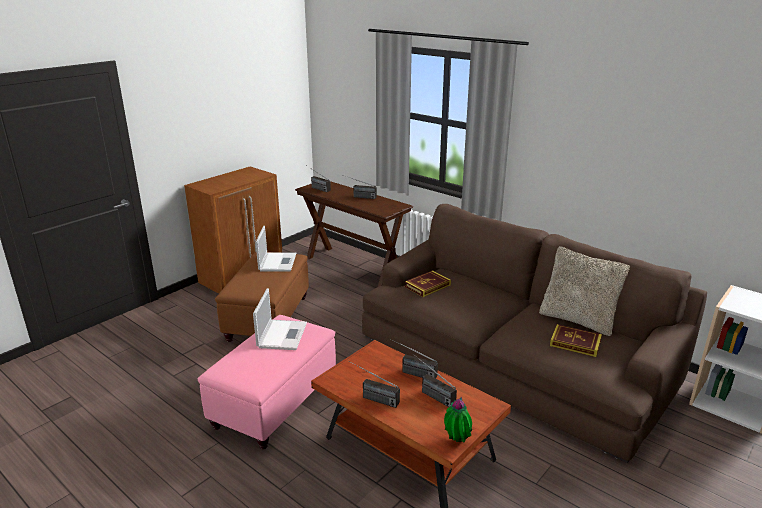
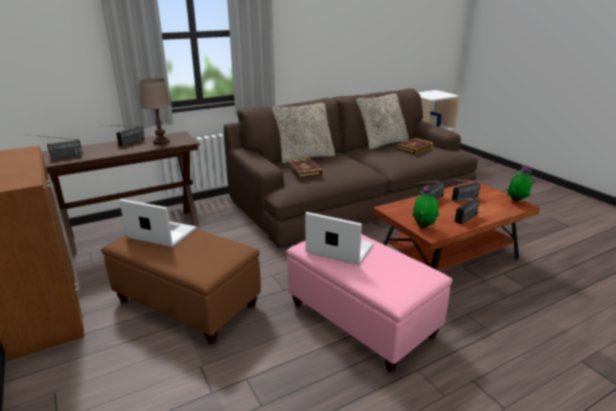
camera: 70 degrees left, 0 degrees up
none -> brown table lamp [139,78,172,145]
none -> beige pillow [272,103,335,163]
none -> potted plant [412,185,439,229]

